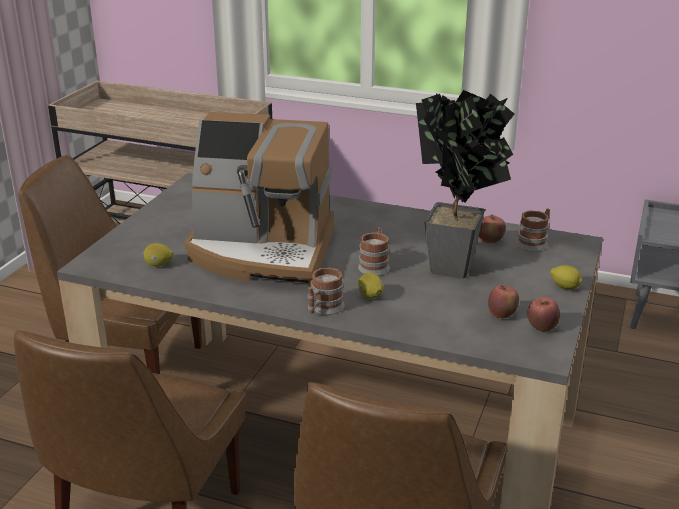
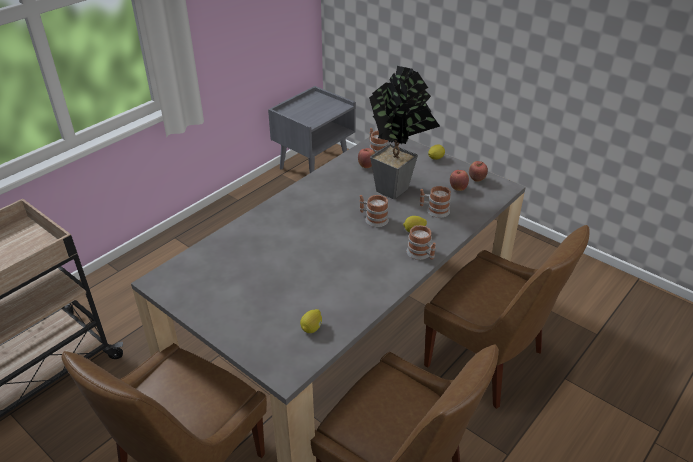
camera: 70 degrees left, 10 degrees up
coffee machine [184,112,334,287] -> none
none -> mug [419,186,451,218]

